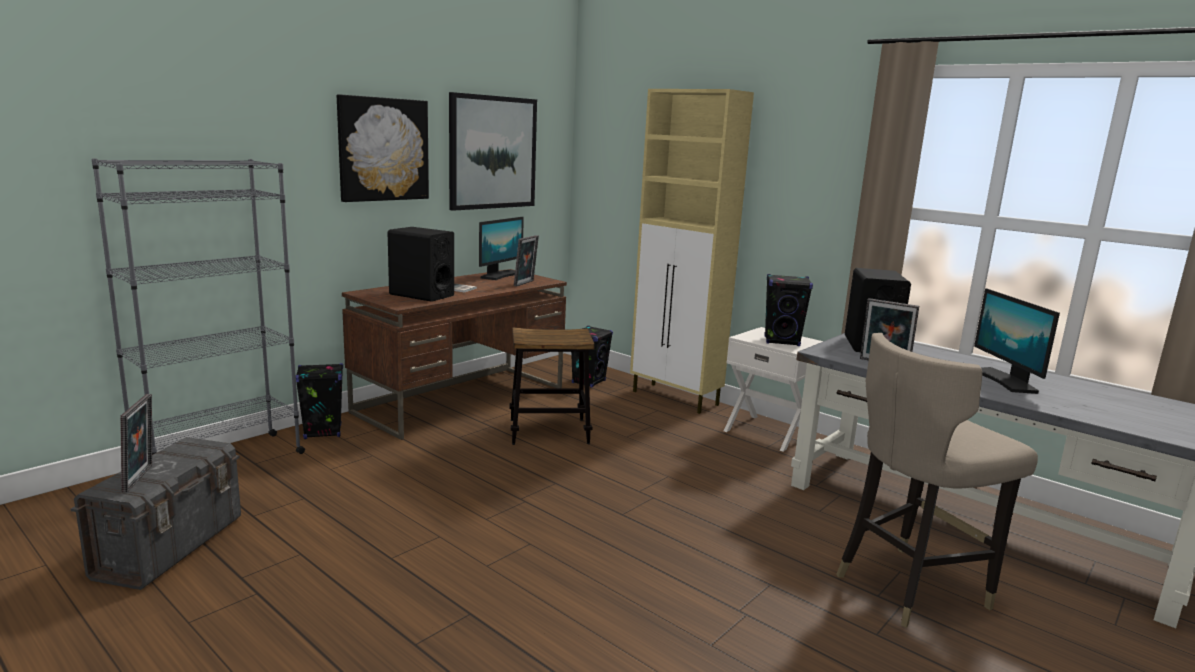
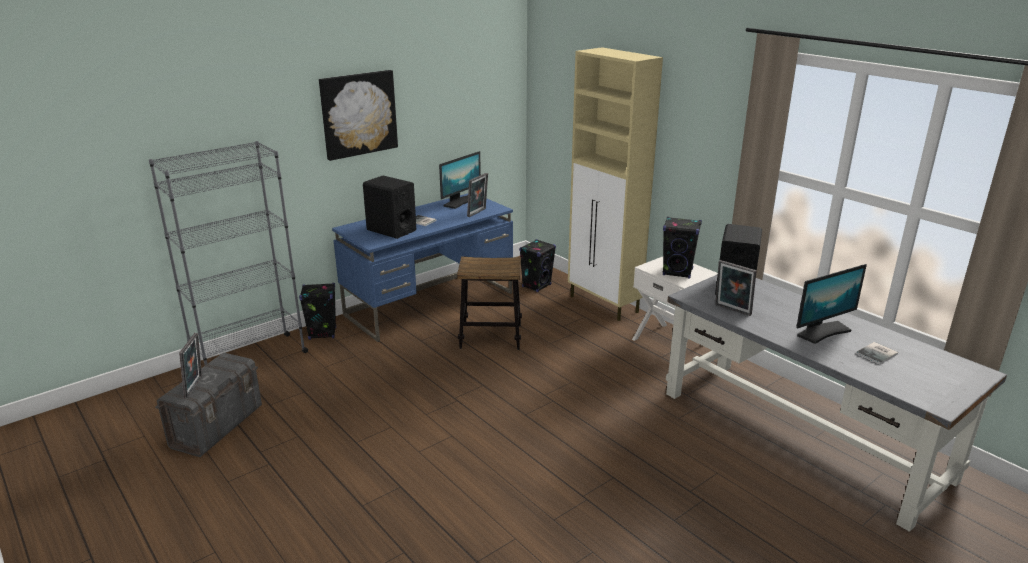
camera: 10 degrees right, 10 degrees up
brown desk [342,269,567,440] -> blue desk [332,194,513,342]
picture [449,92,537,211] -> none
beige stool [836,333,1038,628] -> none
monitor [974,288,1060,394] -> monitor turned 120 degrees counterclockwise [796,264,867,344]
none -> book [856,342,898,364]

